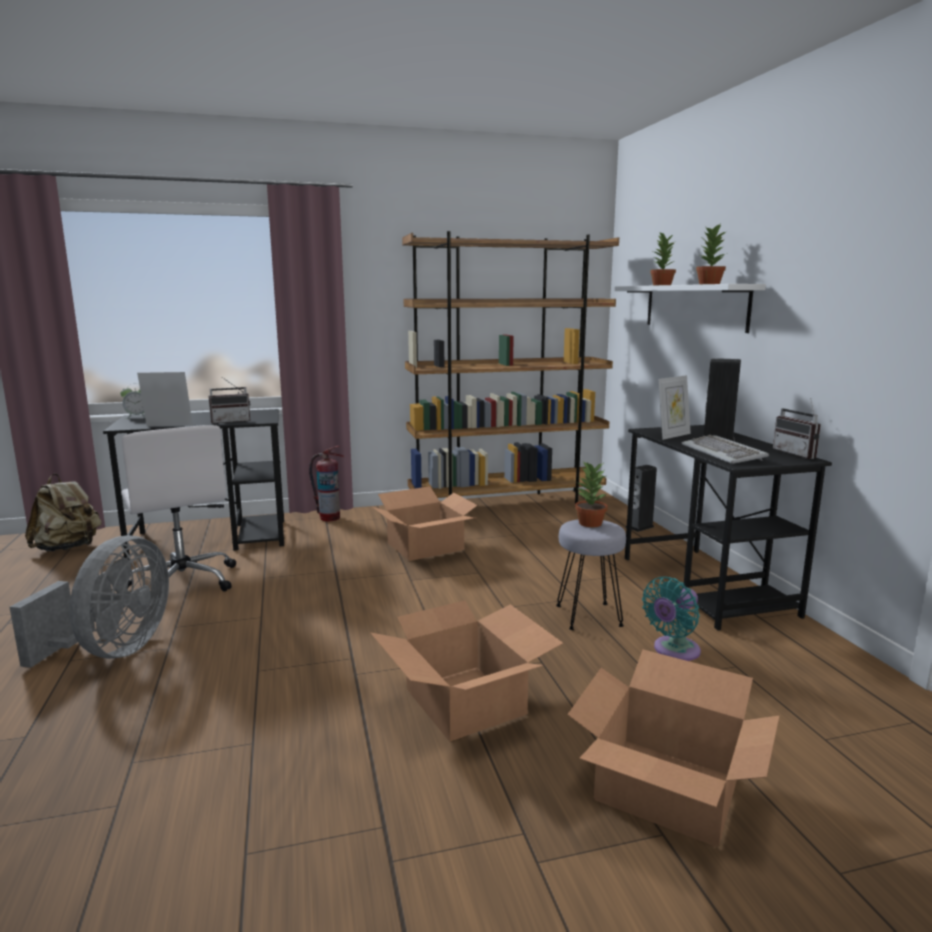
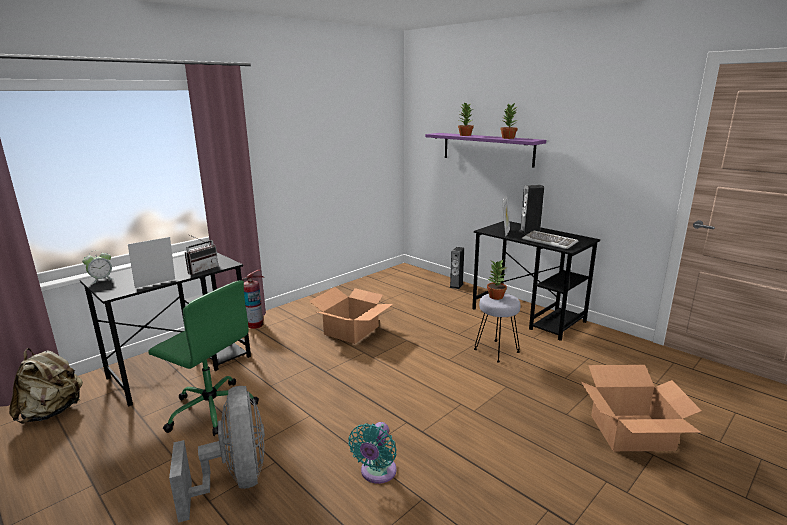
camera: 30 degrees left, 5 degrees up
white office chair [121,425,236,591] -> green office chair [148,280,259,436]
cardboard box [370,601,563,742] -> none
brown bookcase [402,231,619,504] -> none
white shelf [615,284,766,333] -> purple shelf [425,133,546,167]
turquoise fan [642,577,701,661] -> turquoise fan moved to [348,422,397,484]
radio [773,398,821,459] -> none

